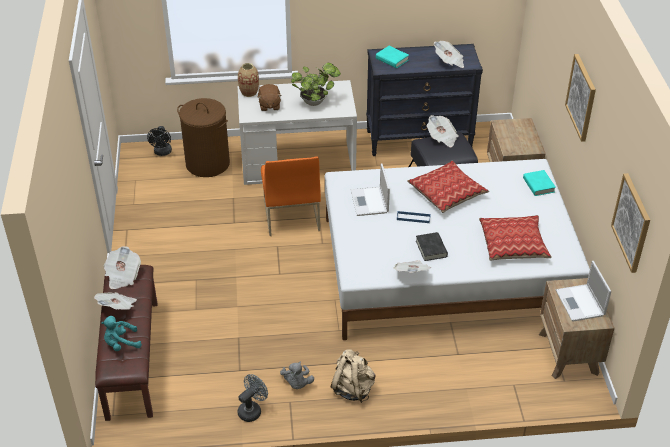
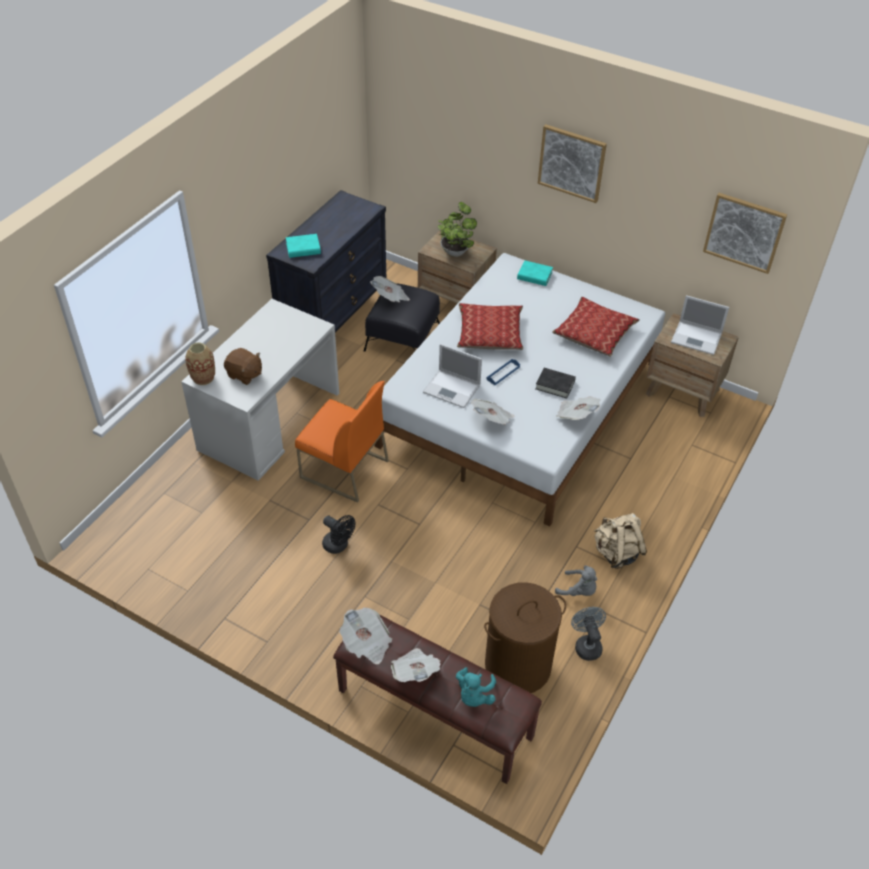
camera: 55 degrees left, 5 degrees up
black fan [147,126,172,156] -> black fan moved to [322,515,355,554]
brown laundry basket [177,98,230,177] -> brown laundry basket moved to [484,582,566,693]
potted plant [291,62,341,106] -> potted plant moved to [438,202,477,257]
newspaper [434,41,464,68] -> newspaper moved to [471,399,515,425]

